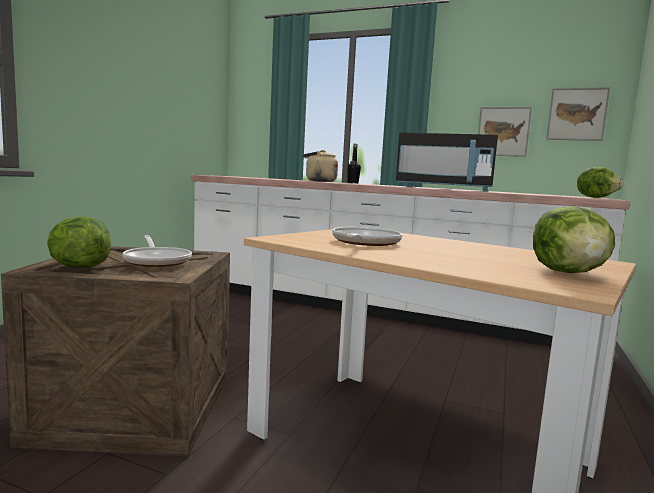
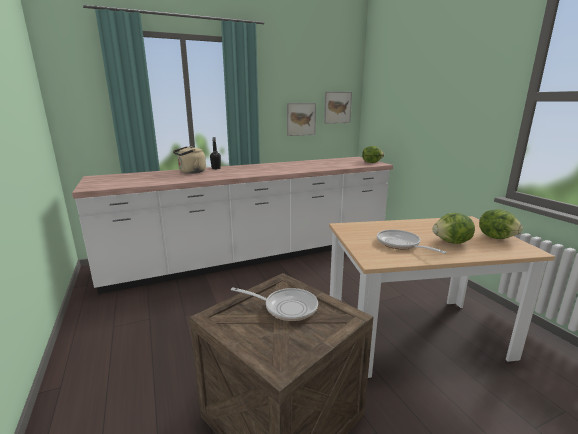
camera: 45 degrees left, 10 degrees up
lettuce [47,216,111,268] -> lettuce moved to [432,213,475,244]
black microwave [396,132,498,191] -> none

